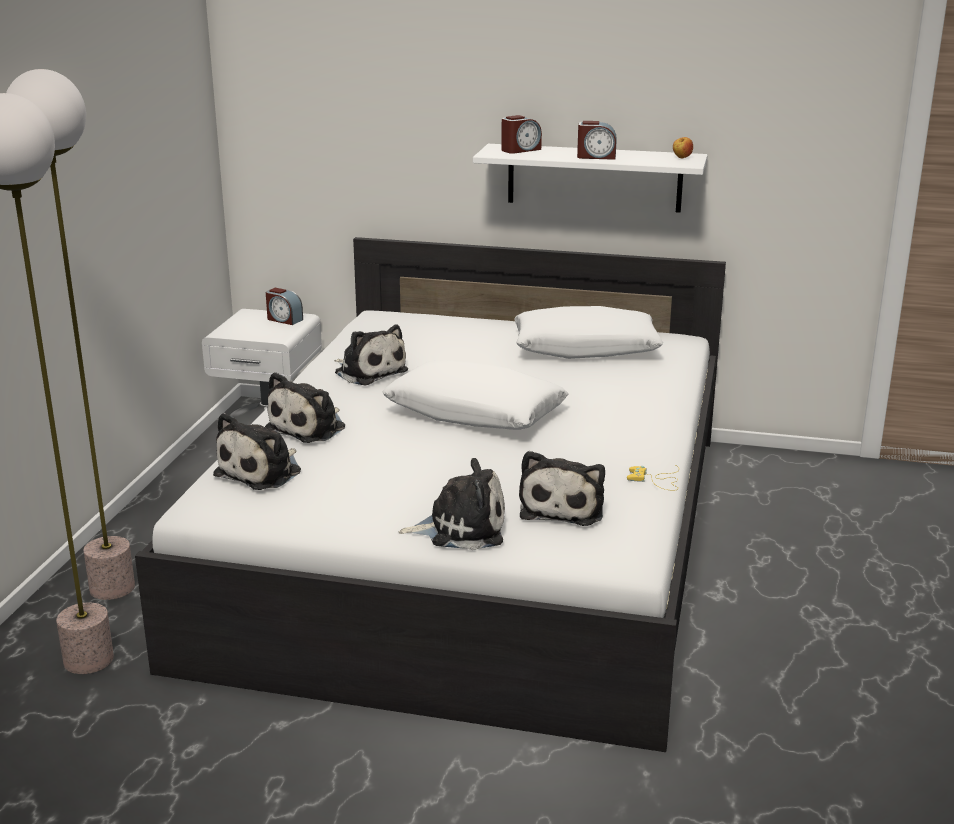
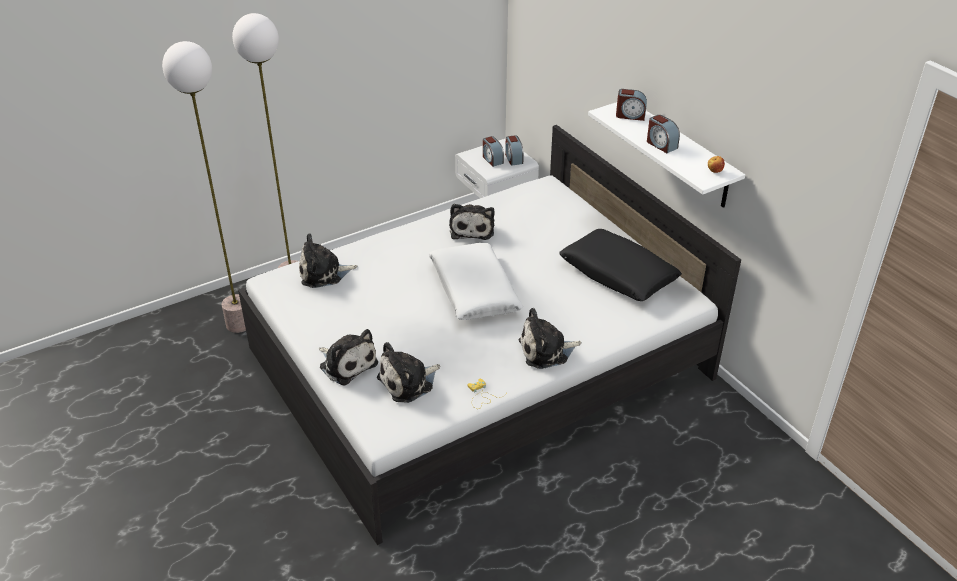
camera: 45 degrees right, 15 degrees up
plush toy [265,372,345,443] -> plush toy moved to [519,308,581,369]
white pillow [514,306,663,359] -> black pillow [559,229,682,301]
none -> alarm clock [483,136,504,167]

